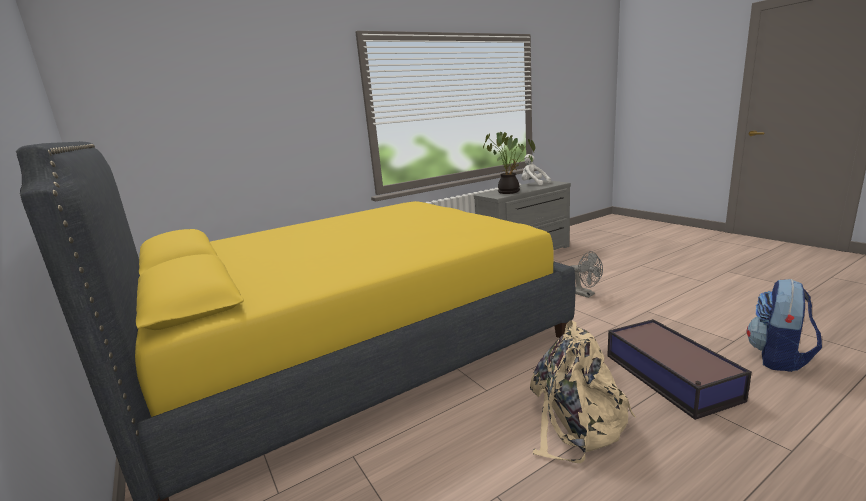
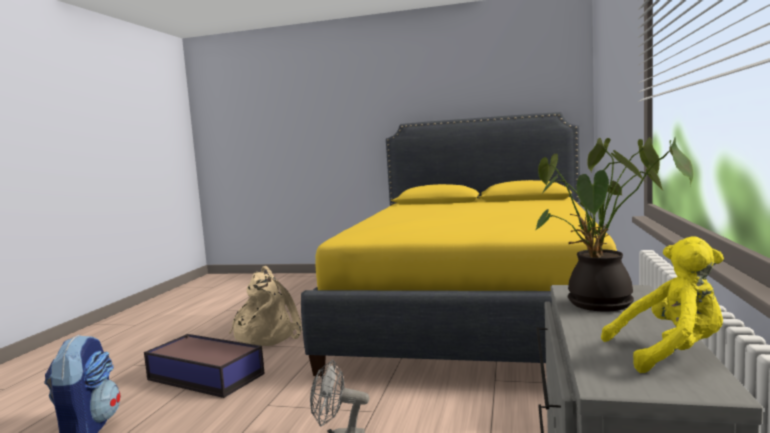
camera: 135 degrees right, 10 degrees down
white plush toy [521,154,551,185] -> yellow plush toy [601,236,724,373]

